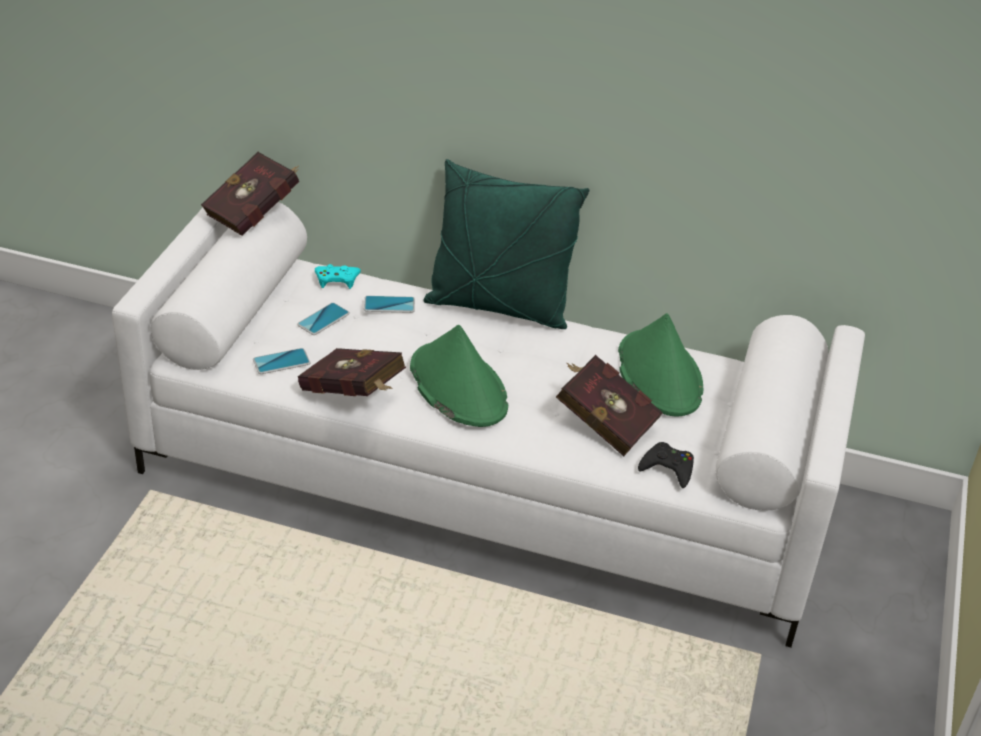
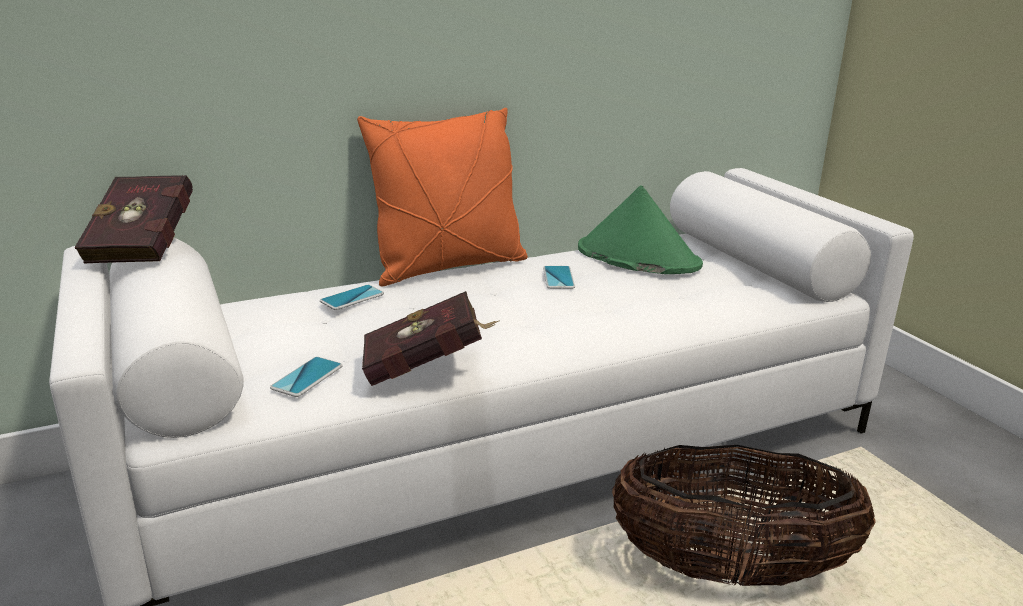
camera: 40 degrees left, 15 degrees down
phone [297,303,350,335] -> phone moved to [543,266,575,289]
turquoise game controller [315,264,361,289] -> none
green hat [410,325,508,427] -> none
green pillow [423,159,589,329] -> orange pillow [357,108,528,286]
red book [556,355,663,456] -> none
black game controller [638,442,694,488] -> none
none -> basket [612,445,876,586]

